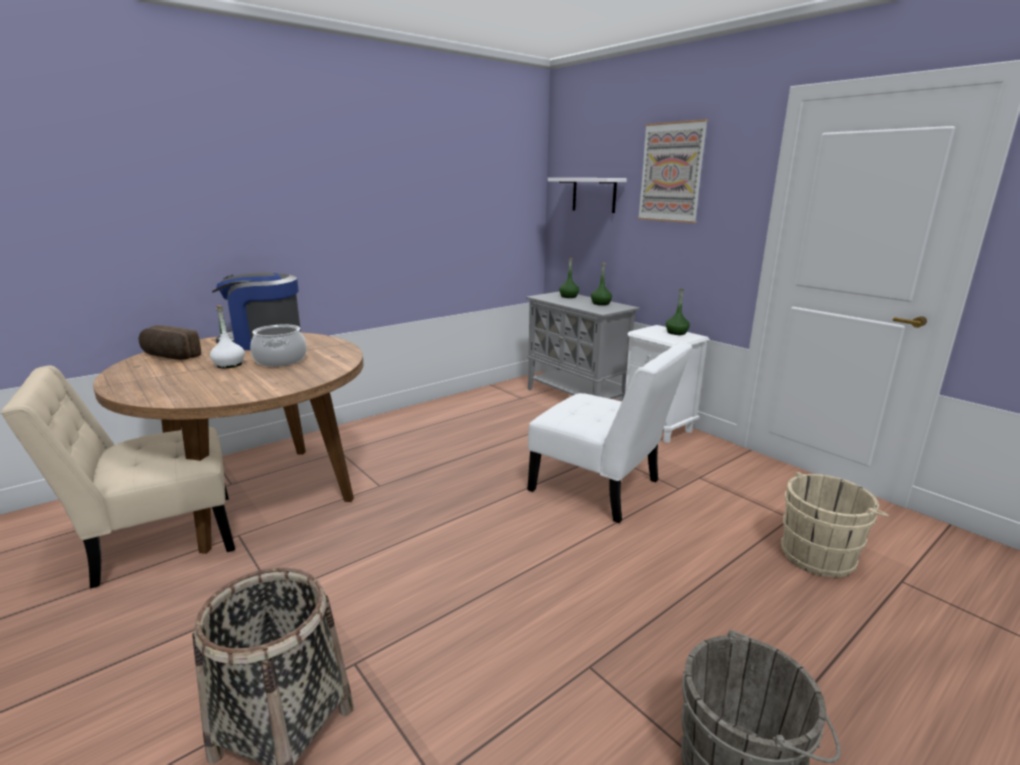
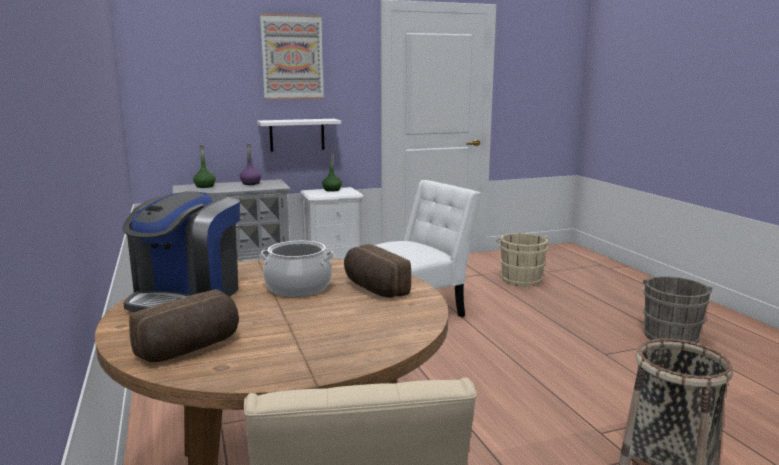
camera: 70 degrees left, 5 degrees down
white bottle [210,305,245,368] -> none
white shelf [547,178,627,213] -> white shelf moved to [257,119,341,152]
green bottle [591,263,612,305] -> purple bottle [240,143,261,185]
none -> bread [344,244,411,298]

